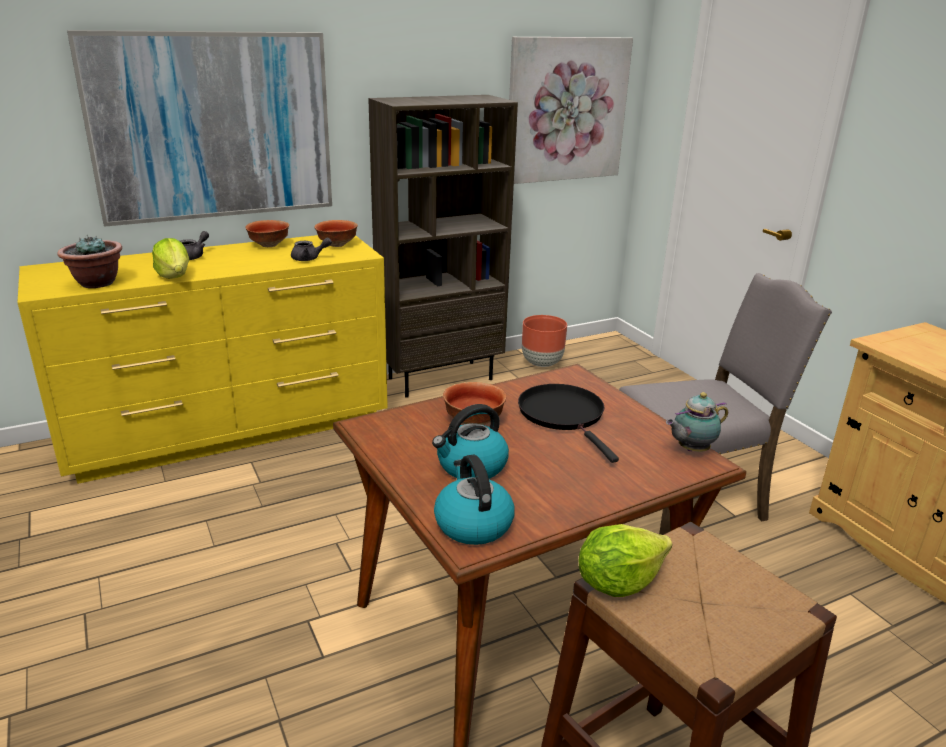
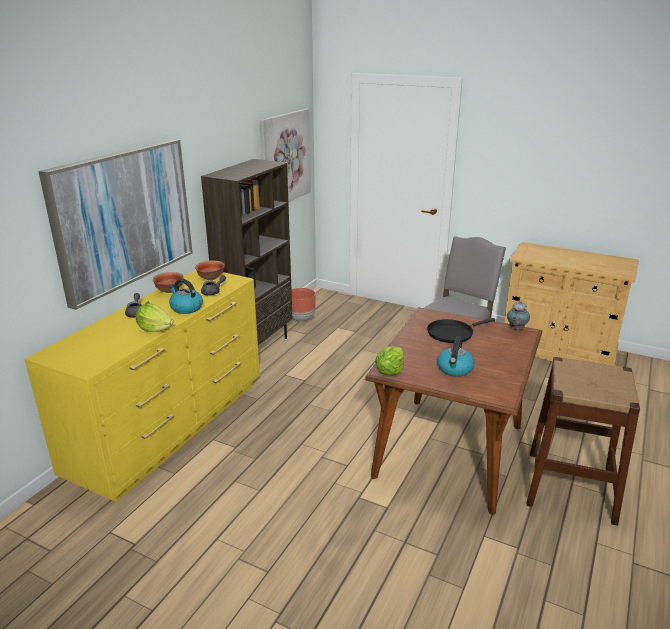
camera: 35 degrees left, 0 degrees up
potted plant [57,235,122,288] -> none
kettle [434,455,515,545] -> kettle moved to [169,279,203,314]
bowl [443,382,506,425] -> none
black frying pan [518,384,619,463] -> black frying pan turned 60 degrees counterclockwise [427,318,495,343]
lettuce [579,524,672,597] -> lettuce moved to [375,347,404,375]

